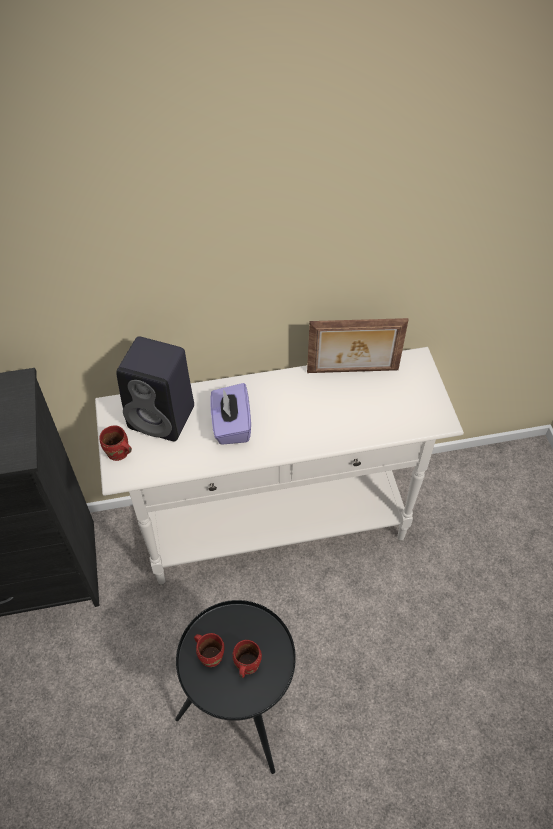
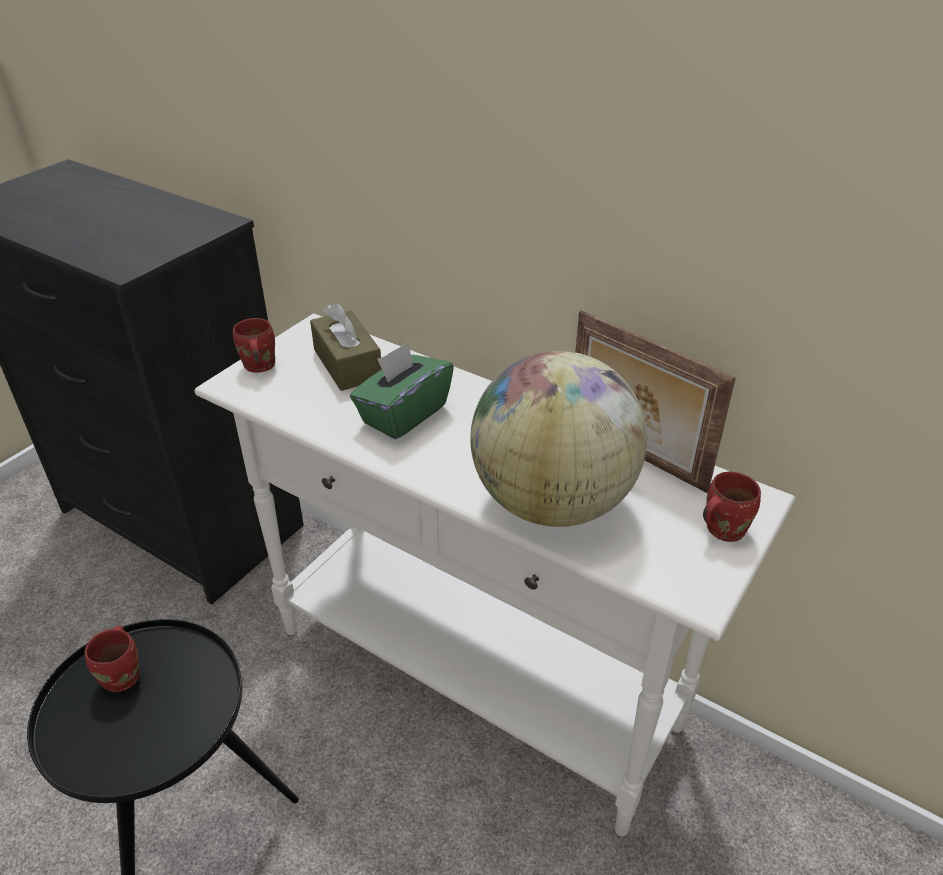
camera: 45 degrees right, 15 degrees down
black speaker [116,336,194,441] -> brown tissue box [310,303,382,391]
purple tissue box [210,383,251,445] -> green tissue box [350,342,454,439]
red mug [233,640,262,678] -> red mug moved to [703,472,761,542]
none -> globe [470,351,647,527]

